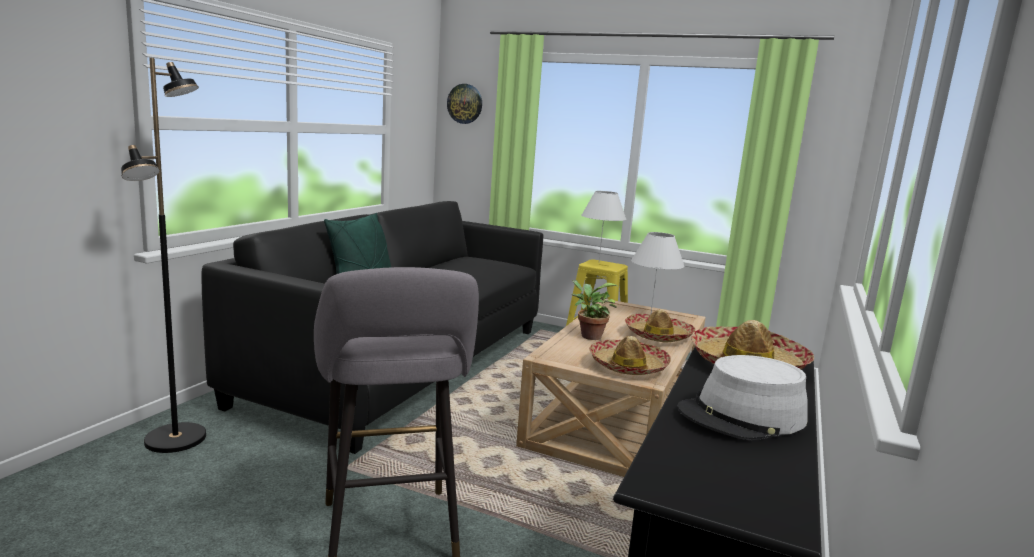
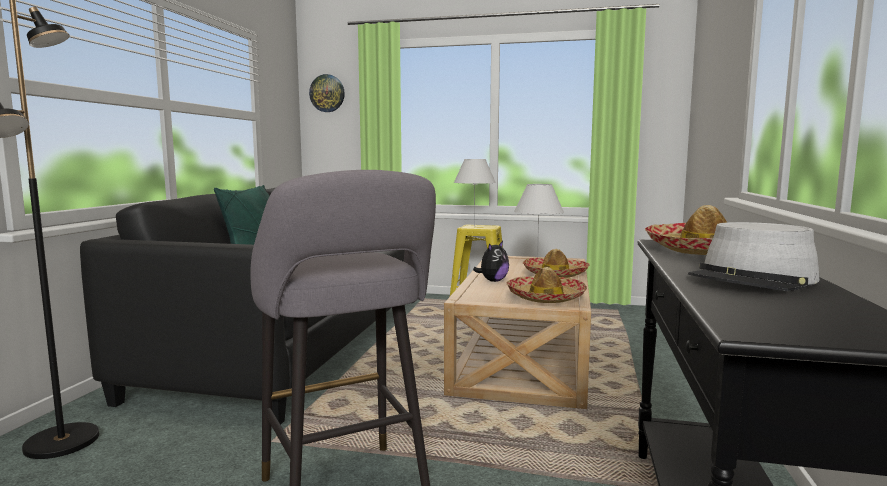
camera: 10 degrees left, 5 degrees down
potted plant [572,280,617,340] -> plush toy [473,241,509,282]

